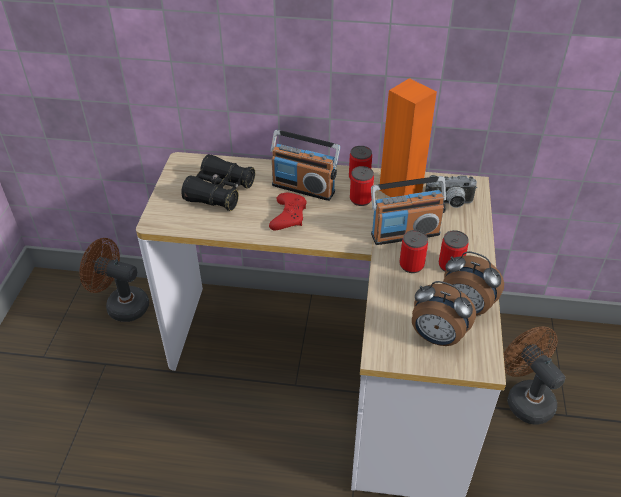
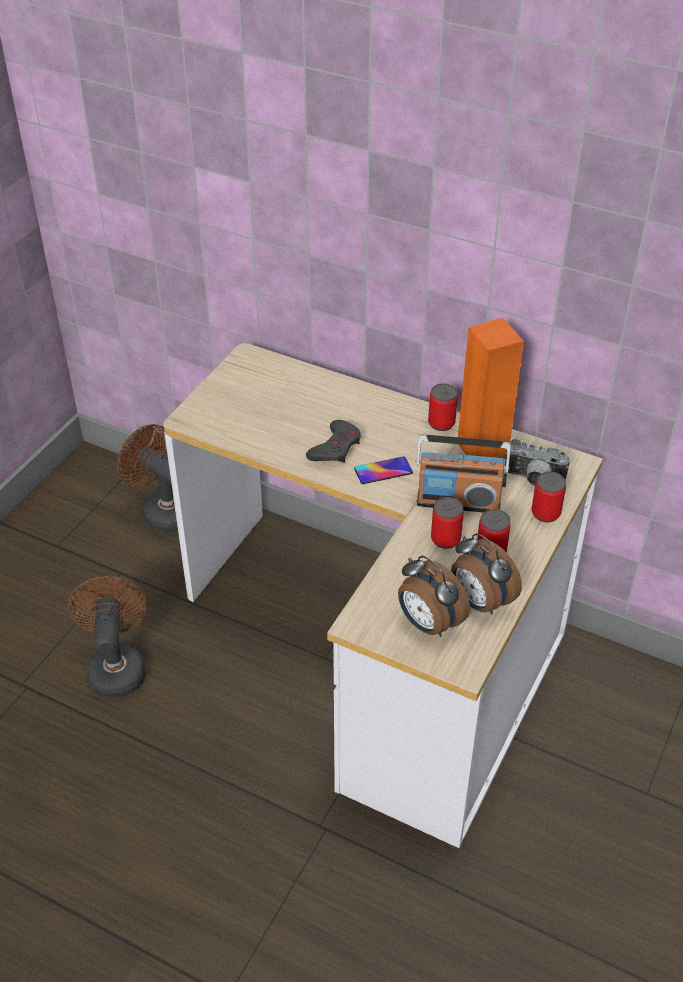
camera: 20 degrees right, 0 degrees up
black binoculars [181,154,255,211] -> none
red game controller [269,193,307,231] -> grey game controller [306,420,361,463]
radio [270,130,340,201] -> none
can [350,166,374,206] -> can moved to [532,472,566,523]
brown fan [504,327,565,424] -> brown fan moved to [68,576,147,698]
none -> phone [354,456,413,484]

